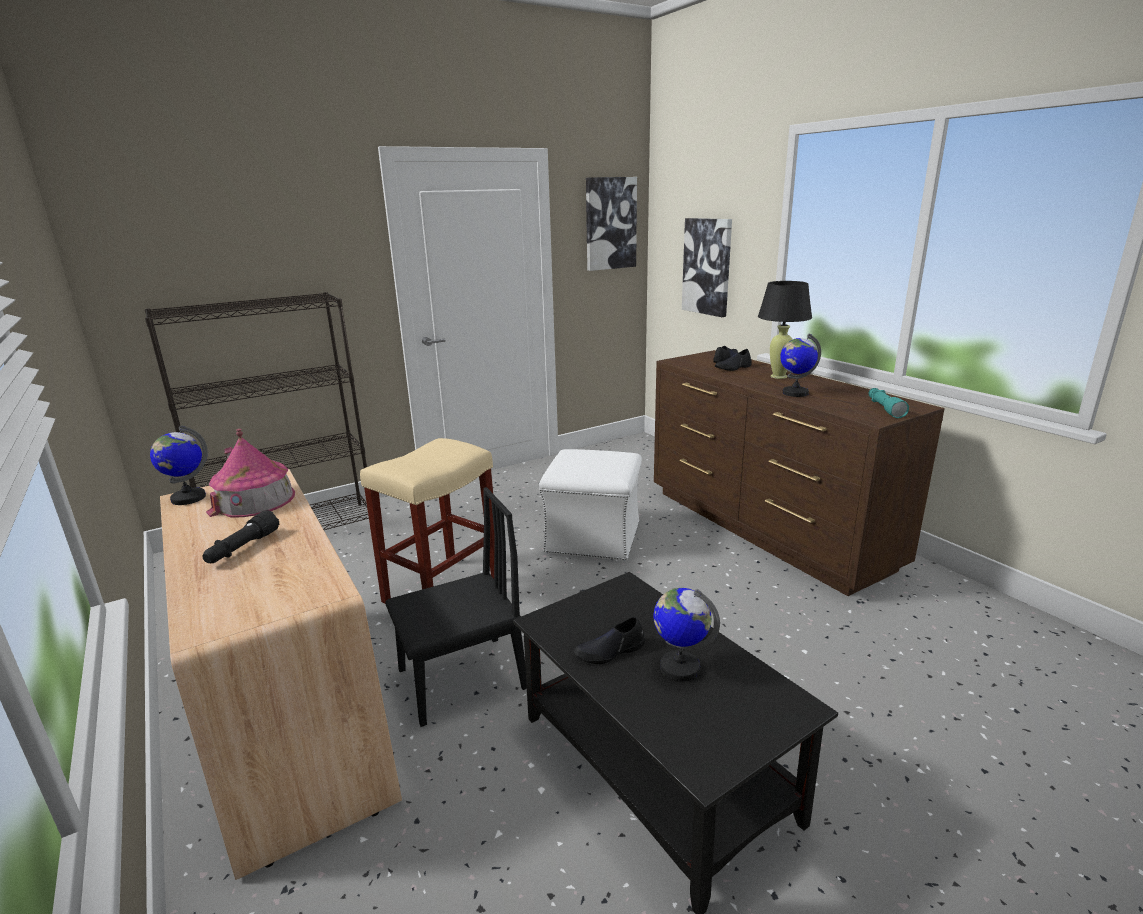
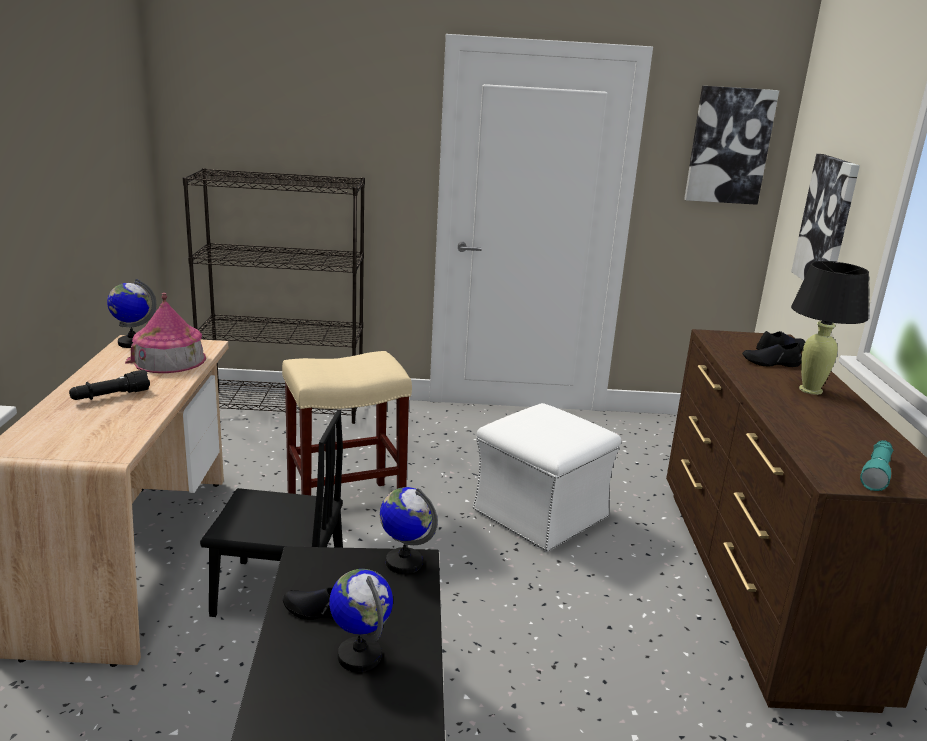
camera: 30 degrees right, 0 degrees up
globe [780,333,821,397] -> globe moved to [380,487,438,574]

